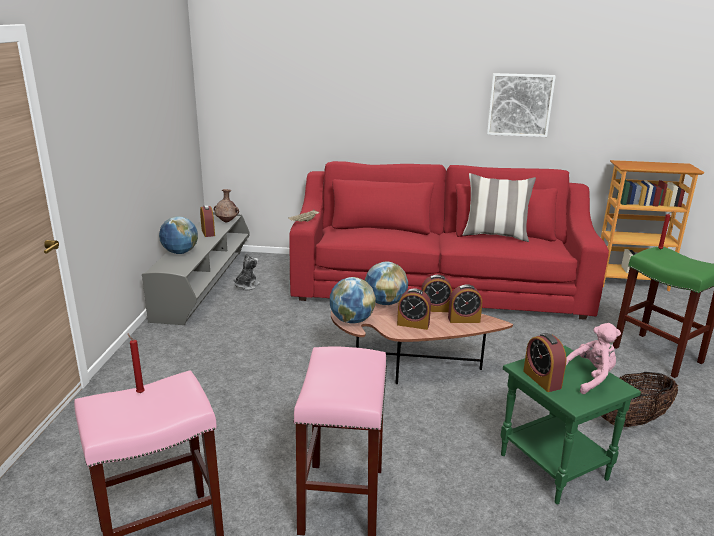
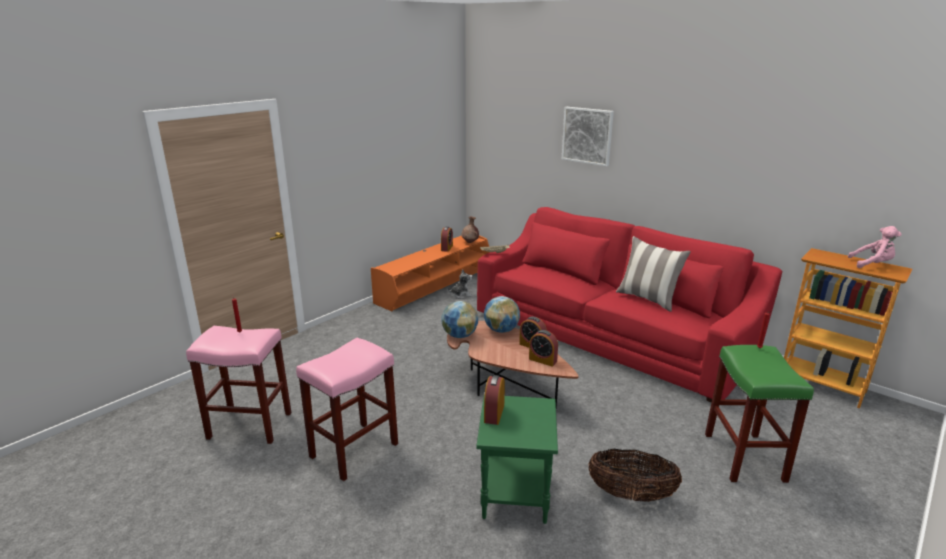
camera: 35 degrees right, 0 degrees up
grey tv stand [142,212,250,325] -> orange tv stand [371,235,490,311]
globe [159,216,198,254] -> none
alarm clock [397,289,431,330] -> none
picture [487,73,556,137] -> picture moved to [562,107,614,167]
pink plush toy [566,323,621,394] -> pink plush toy moved to [848,226,902,268]

